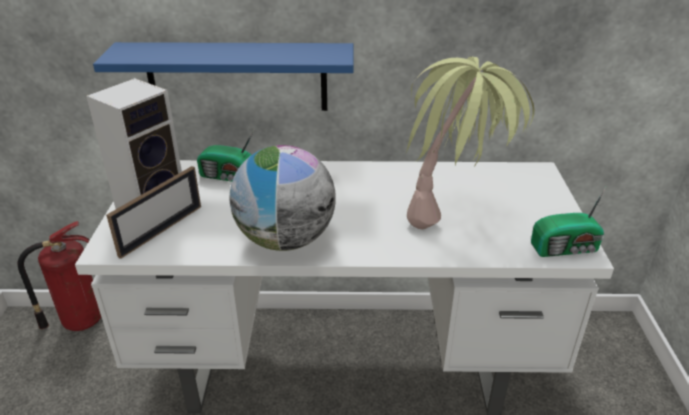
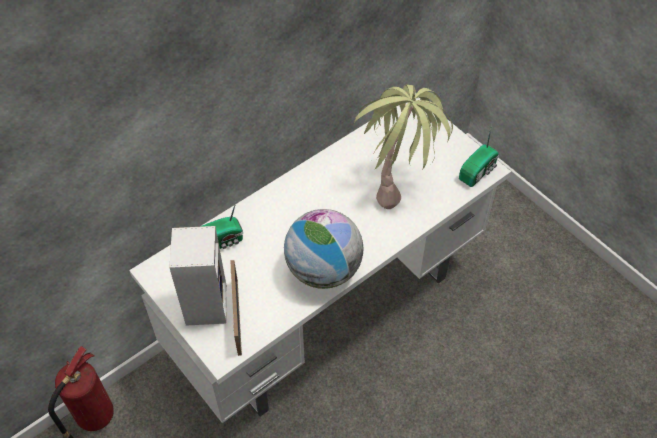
camera: 40 degrees left, 20 degrees up
blue shelf [93,42,354,111] -> none

